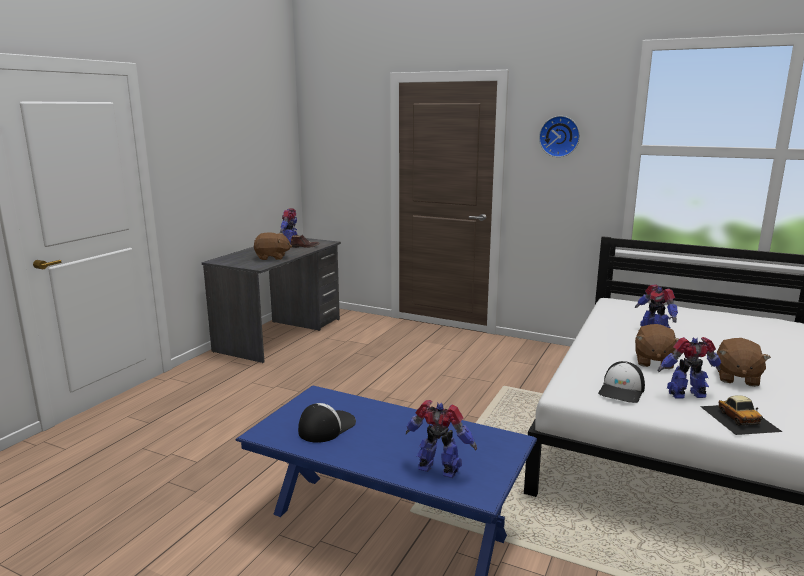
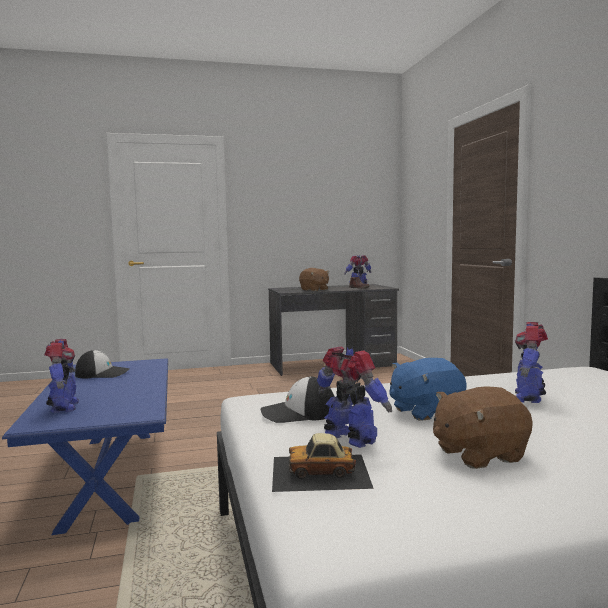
camera: 50 degrees right, 10 degrees down
wall clock [539,116,580,157] -> none
brown plush toy [635,324,679,369] -> blue plush toy [389,358,467,421]
toy car [700,395,782,435] -> toy car turned 45 degrees clockwise [272,433,374,492]

